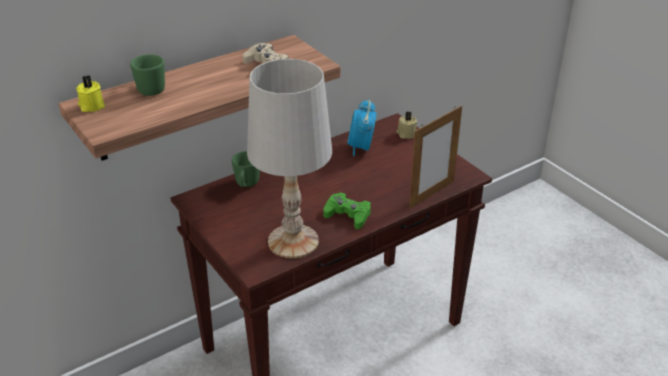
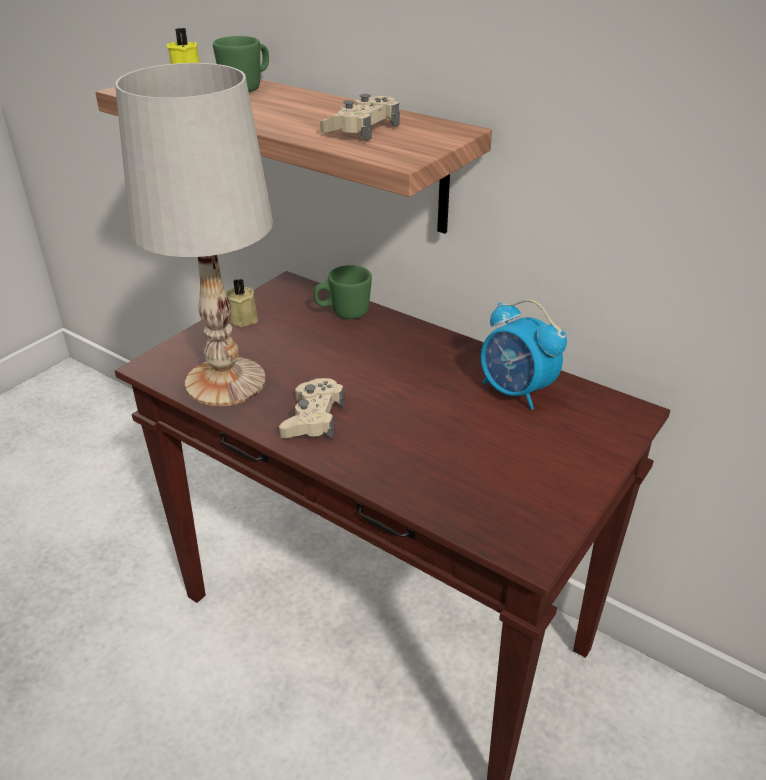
camera: 70 degrees right, 0 degrees up
green game controller [323,192,371,229] -> beige game controller [279,378,345,439]
alarm clock [348,99,376,156] -> alarm clock turned 120 degrees counterclockwise [481,299,567,410]
beige candle [396,111,417,139] -> beige candle moved to [226,279,258,327]
picture frame [409,106,462,209] -> none

